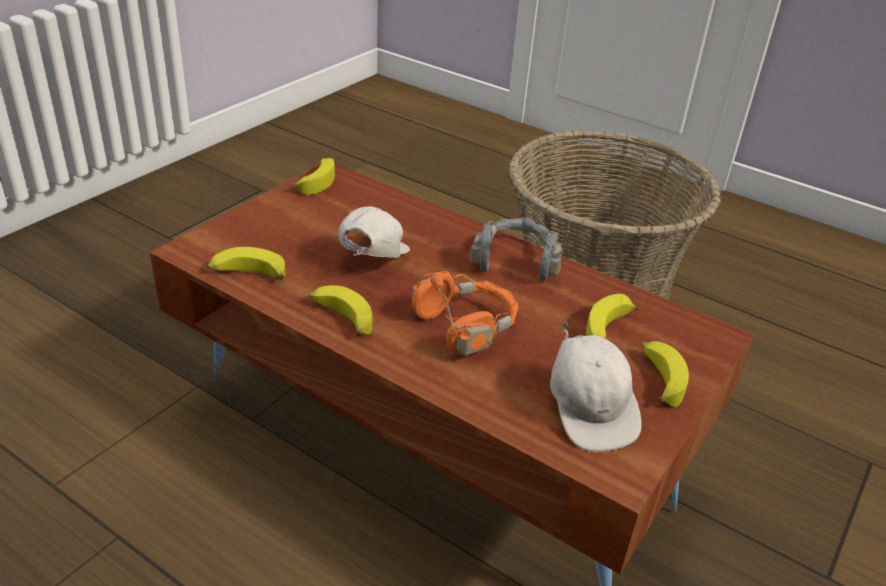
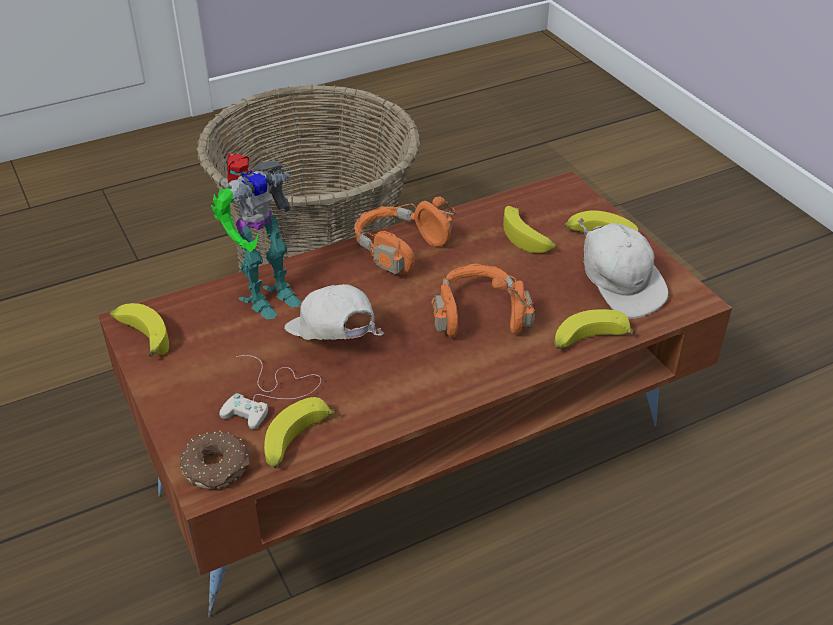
camera: 60 degrees left, 5 degrees up
banana [309,285,372,336] -> banana moved to [554,309,635,349]
grey headphones [470,217,563,281] -> orange headphones [354,197,456,274]
white cap [550,322,642,452] -> white cap turned 45 degrees clockwise [578,218,668,319]
none -> donut [180,431,249,489]
none -> toy robot [211,152,302,319]
none -> white game controller [219,355,321,430]

